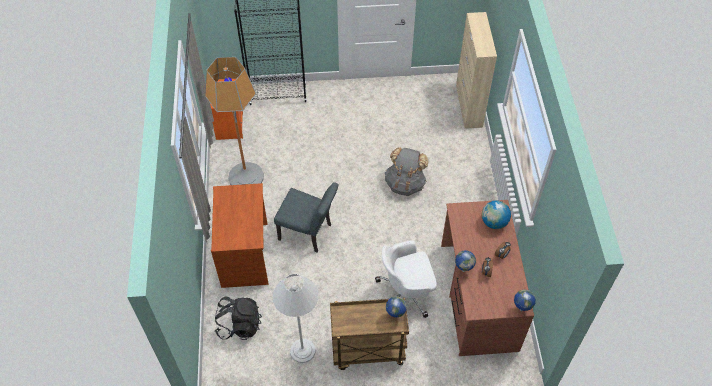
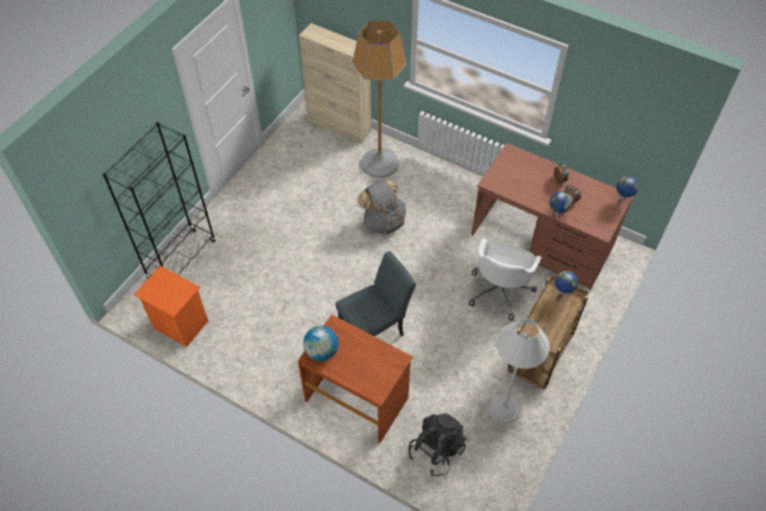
camera: 55 degrees left, 0 degrees up
floor lamp [205,57,264,185] -> floor lamp moved to [352,20,407,178]
globe [482,200,511,229] -> globe moved to [303,326,339,361]

